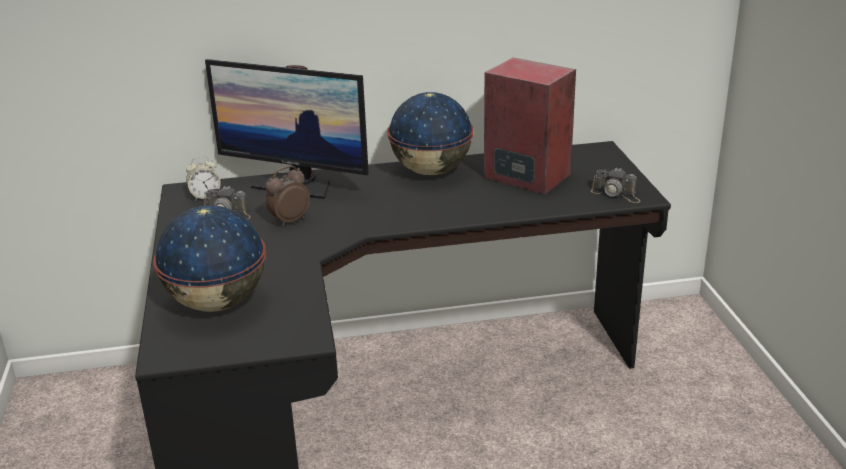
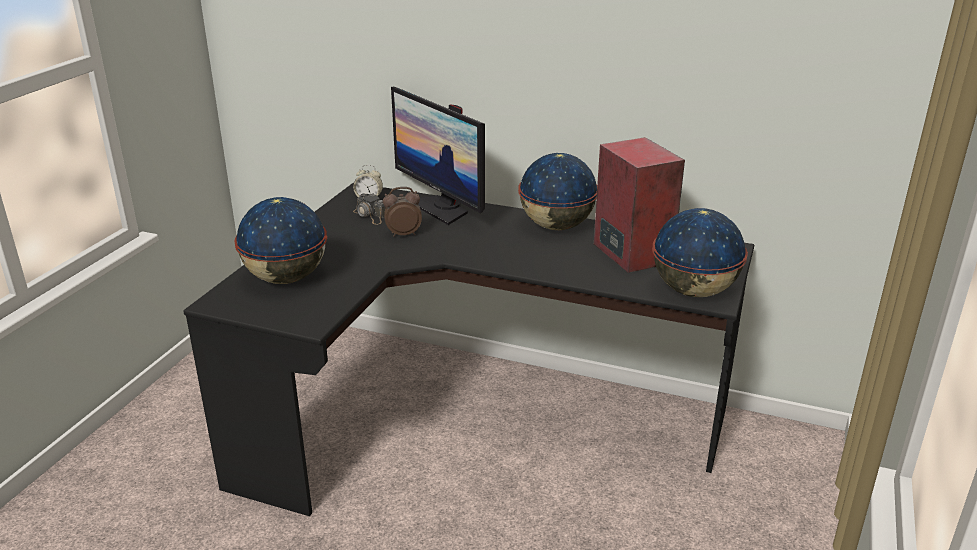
camera: 30 degrees right, 0 degrees up
camera [591,167,641,203] -> globe [652,208,748,297]

